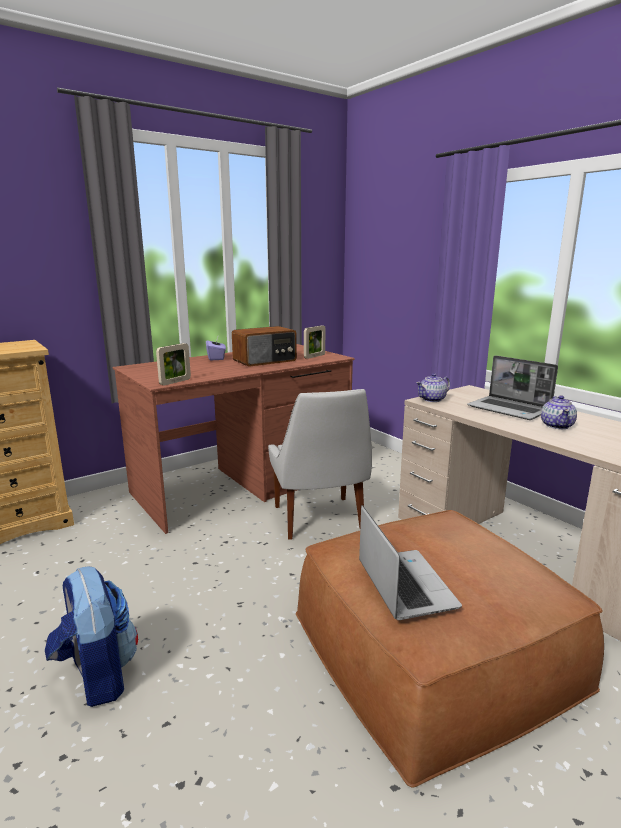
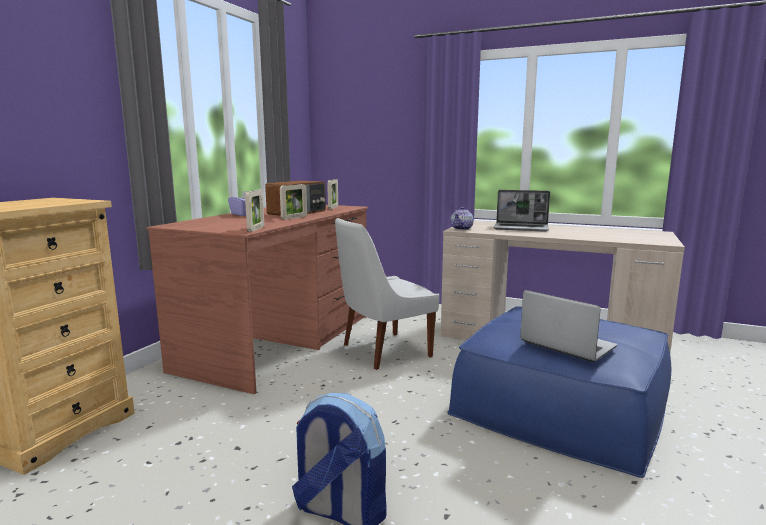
camera: 30 degrees left, 5 degrees down
white chair [268,389,372,540] -> white chair turned 105 degrees clockwise [335,218,439,370]
brown ottoman [296,510,604,788] -> blue ottoman [447,306,671,478]
teapot [541,395,577,429] -> none
none -> picture frame [280,184,307,220]

